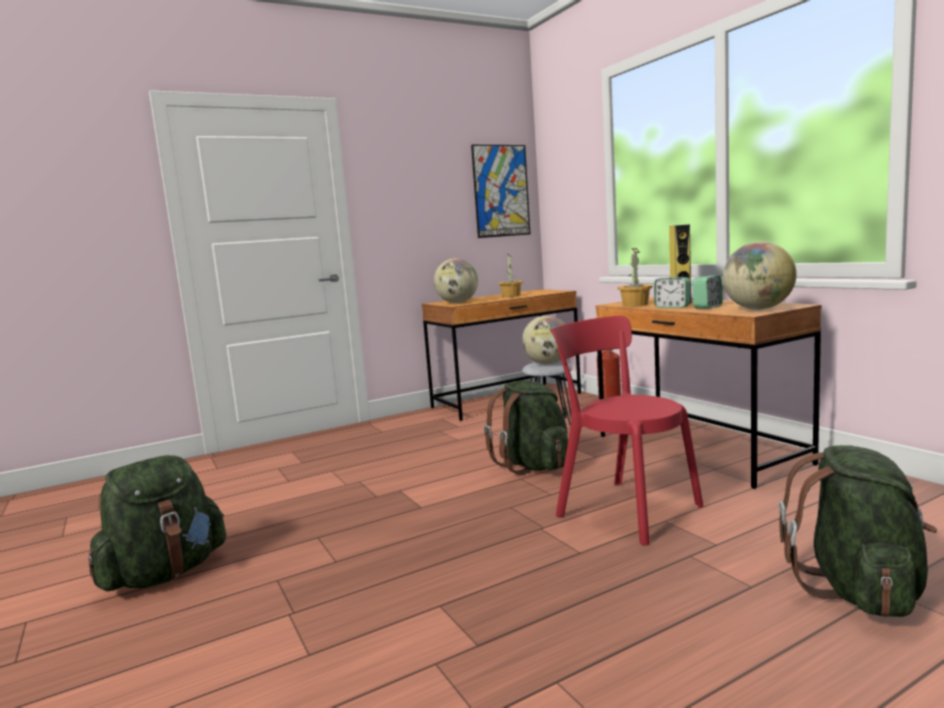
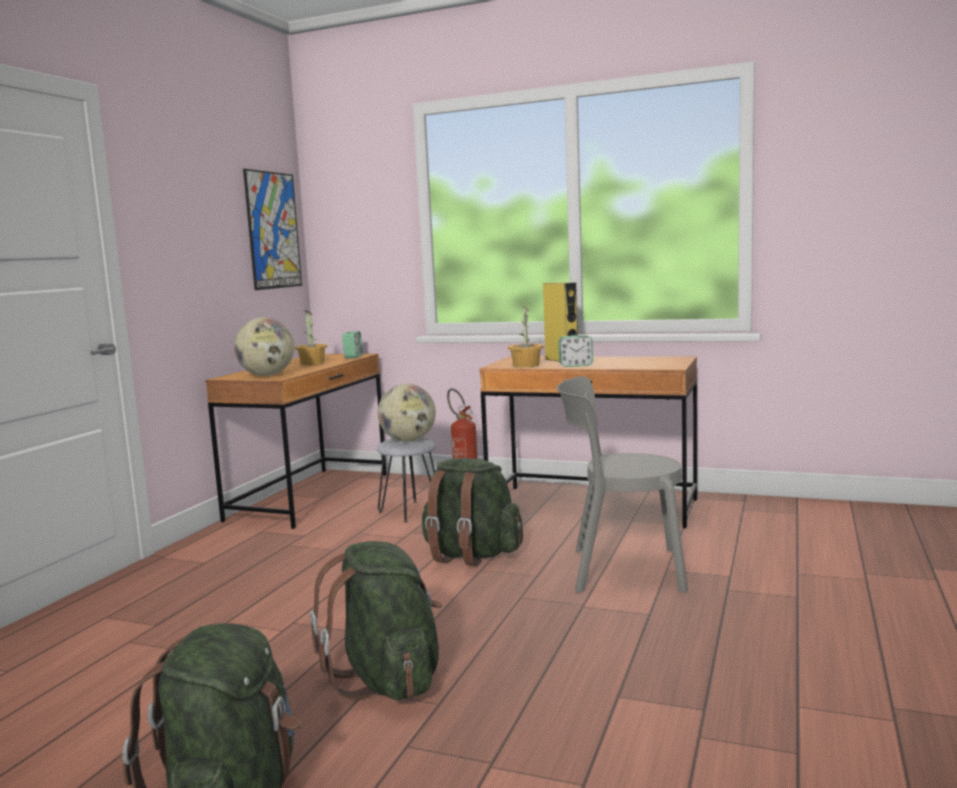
camera: 40 degrees left, 0 degrees up
red chair [550,316,703,546] -> grey chair [557,376,688,593]
alarm clock [692,275,723,309] -> alarm clock moved to [342,331,363,359]
globe [722,242,797,310] -> none
green backpack [779,445,937,617] -> green backpack moved to [310,541,442,700]

